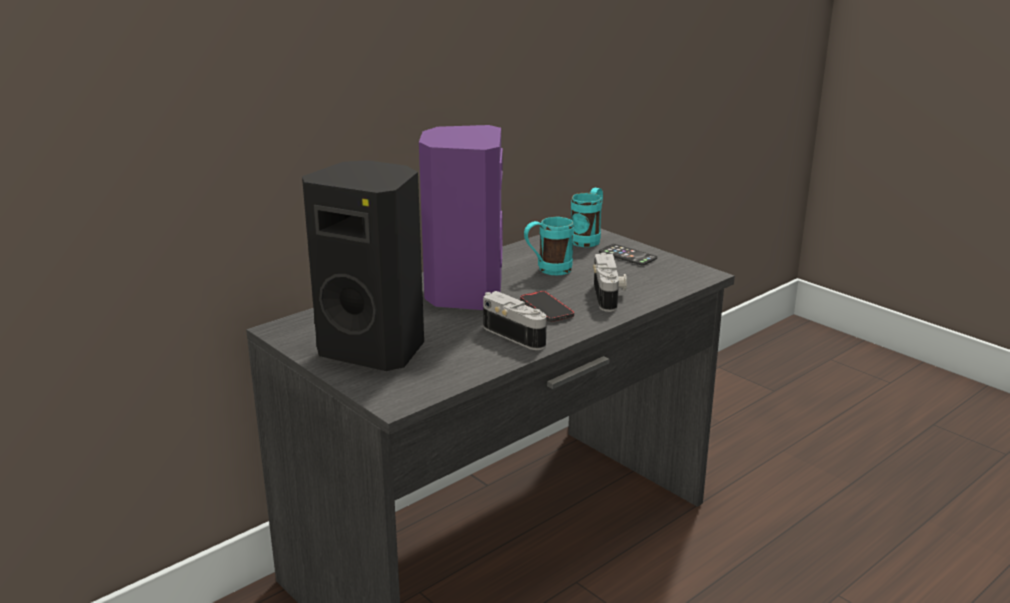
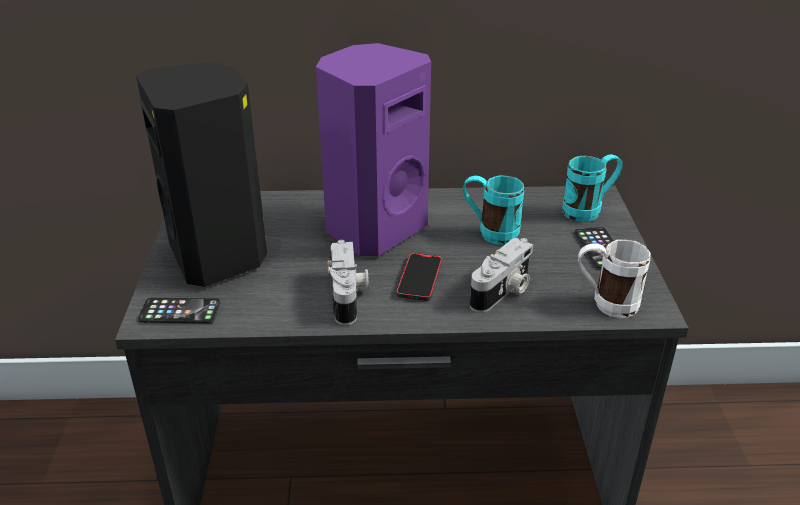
camera: 40 degrees right, 10 degrees up
none -> phone [138,298,221,323]
none -> white mug [578,239,651,318]

